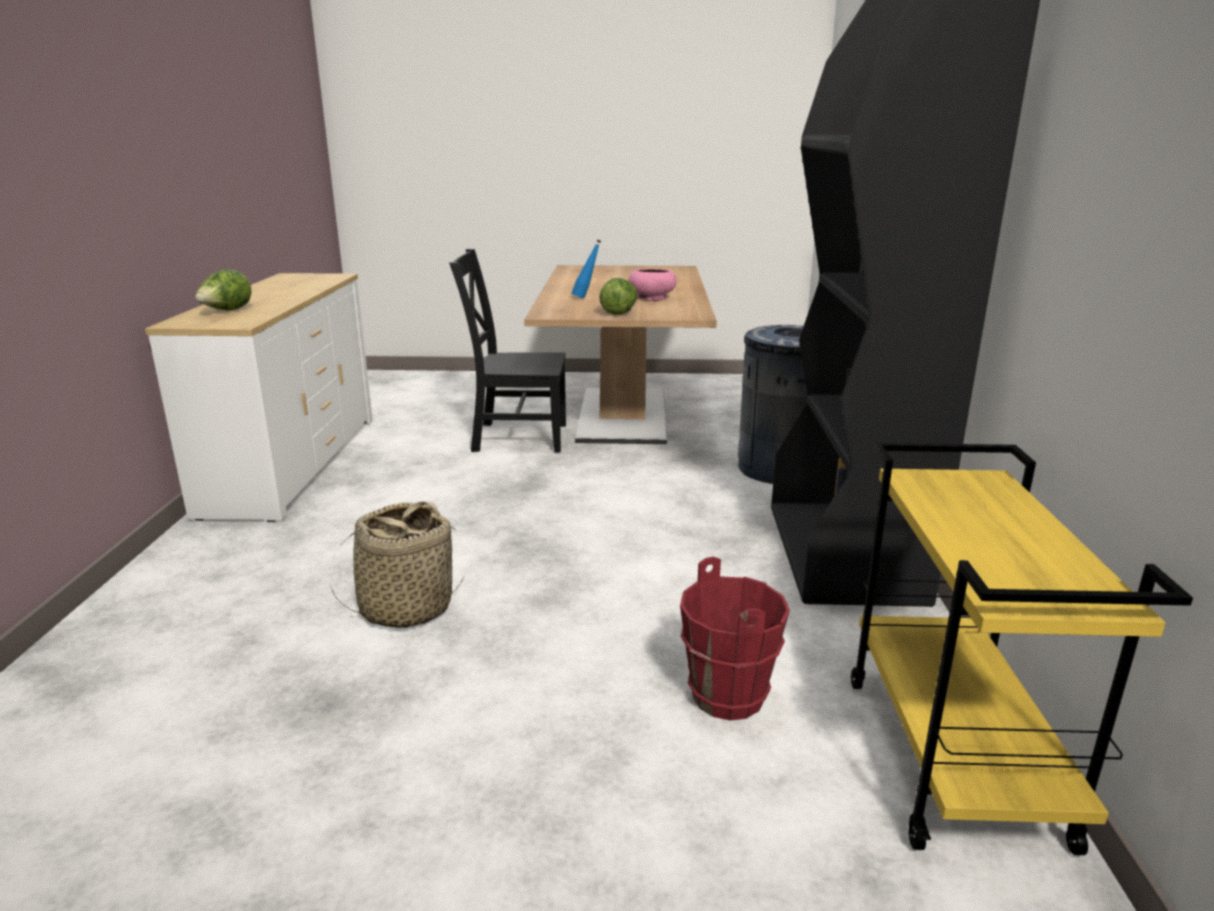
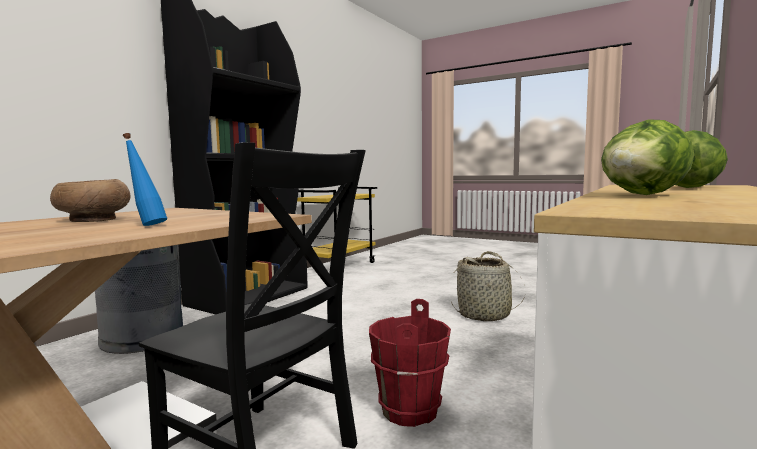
camera: 150 degrees left, 15 degrees down
lettuce [599,278,637,315] -> lettuce moved to [601,119,694,195]
pink bowl [628,268,677,301] -> brown bowl [50,179,130,222]
red bucket [680,556,790,720] -> red bucket moved to [369,299,451,427]

